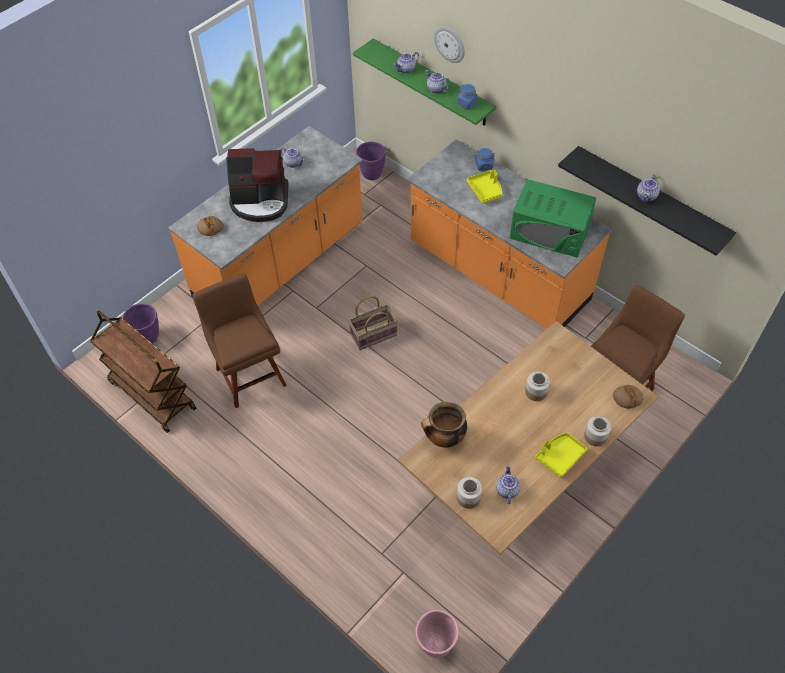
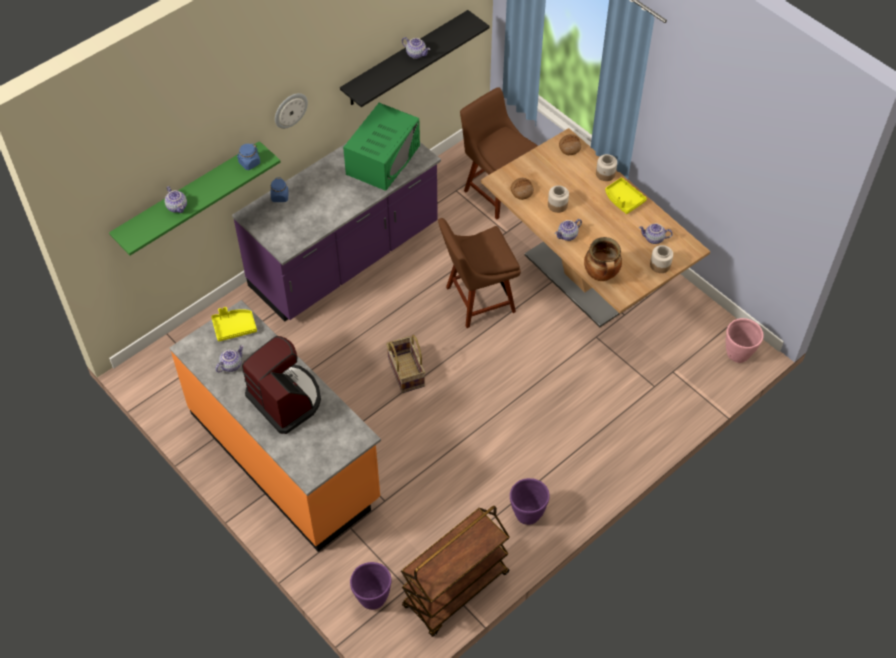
camera: 85 degrees left, 0 degrees up
brown chair [192,274,287,408] -> brown chair moved to [438,218,521,328]
bread [197,216,224,236] -> bread moved to [511,177,534,200]
coffee machine [226,148,288,222] -> coffee machine turned 45 degrees counterclockwise [242,336,321,434]
purple planter [356,142,386,180] -> purple planter moved to [510,478,550,525]
orange counter [407,139,612,328] -> purple counter [232,142,441,321]
teapot [425,70,448,94] -> teapot moved to [555,219,582,241]
wall clock [434,26,465,63] -> wall clock moved to [275,93,308,129]
yellow tray [467,170,502,204] -> yellow tray moved to [211,307,257,342]

